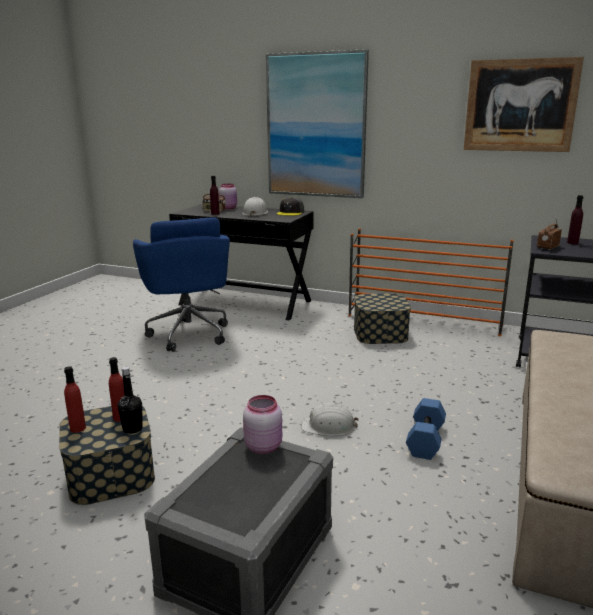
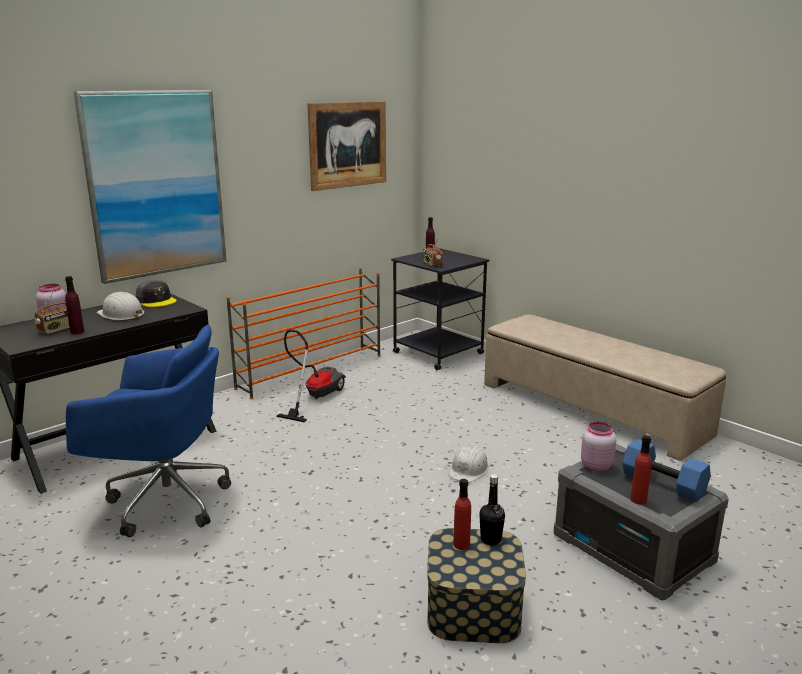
camera: 65 degrees left, 0 degrees up
red bottle [64,366,86,433] -> red bottle moved to [630,435,652,505]
storage box [354,293,411,344] -> vacuum cleaner [276,330,346,422]
blue dumbbell [406,398,446,460] -> blue dumbbell moved to [622,439,711,502]

